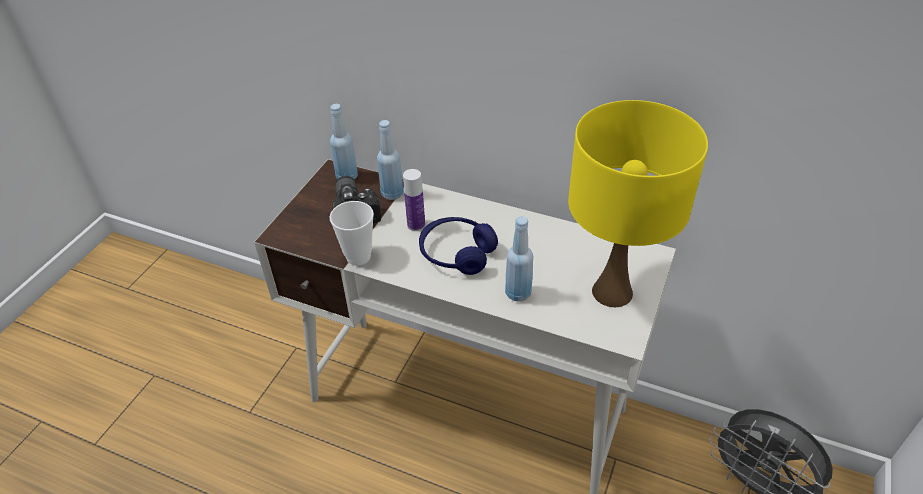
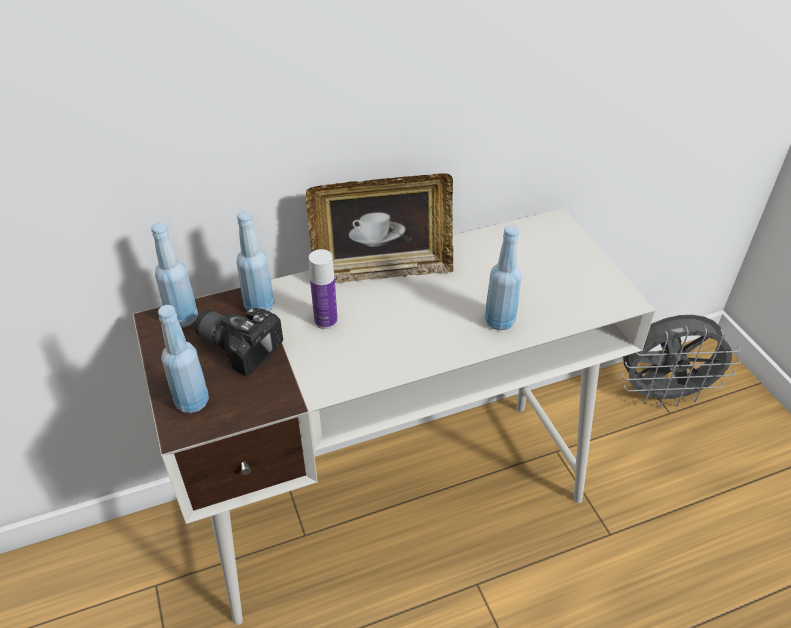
camera: 45 degrees left, 0 degrees up
cup [330,201,374,266] -> none
blue headphones [419,217,498,275] -> none
yellow table lamp [568,100,708,307] -> none
none -> blue bottle [158,305,209,413]
none -> picture frame [306,173,454,283]

